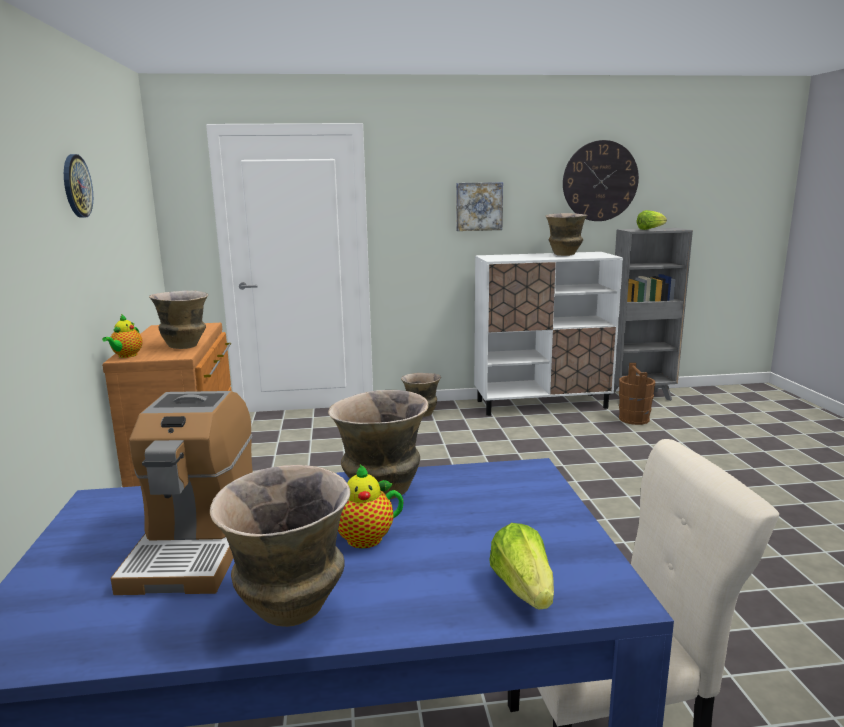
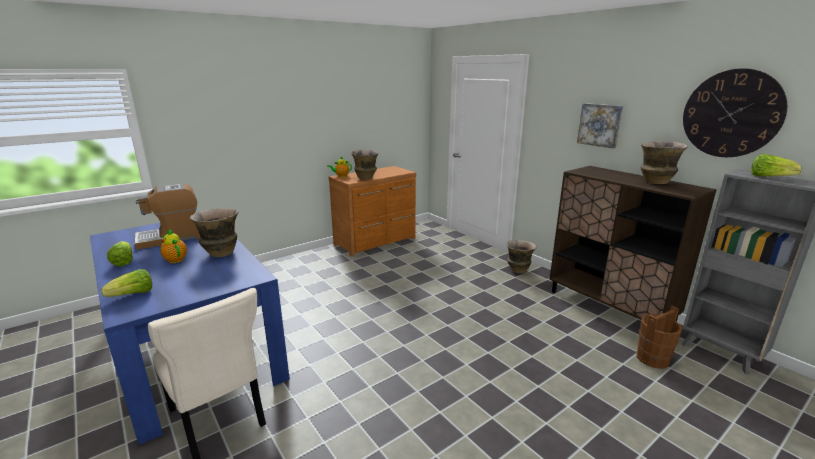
camera: 60 degrees right, 5 degrees up
wall clock [64,154,93,218] -> none
vase [210,465,351,627] -> lettuce [107,241,133,267]
white cabinet [474,252,623,416] -> brown cabinet [549,166,717,322]

